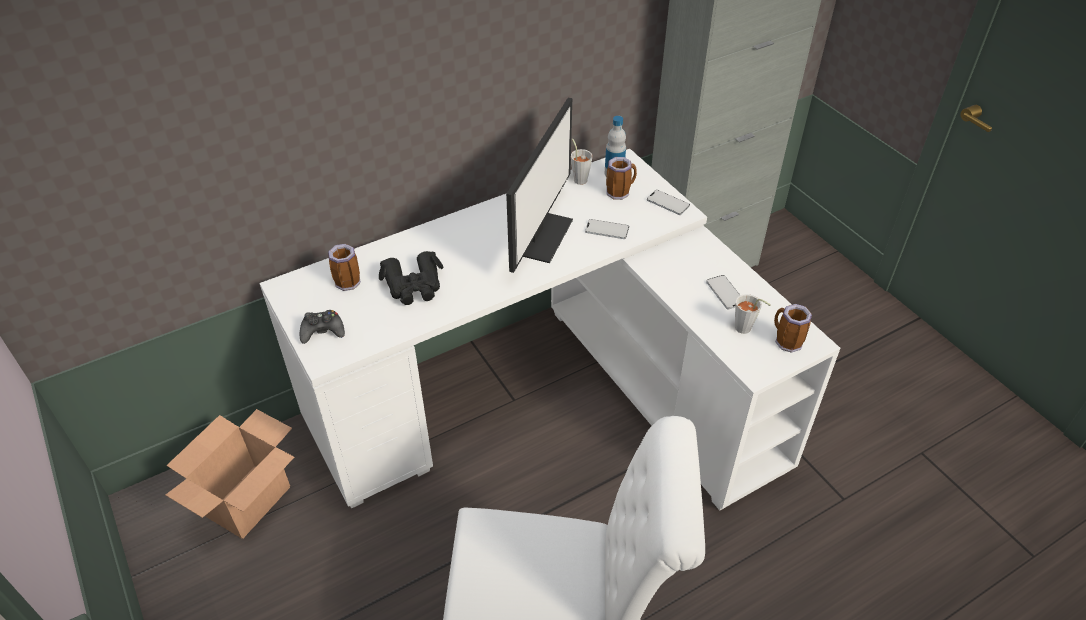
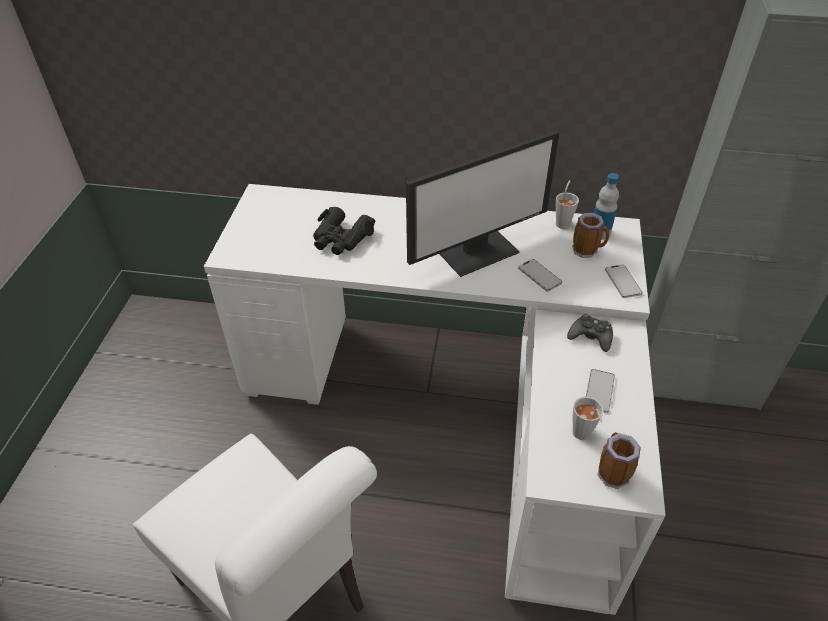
camera: 40 degrees right, 0 degrees up
cardboard box [166,409,294,539] -> none
black game controller [300,310,345,344] -> black game controller moved to [567,314,613,352]
mug [328,244,361,291] -> none

